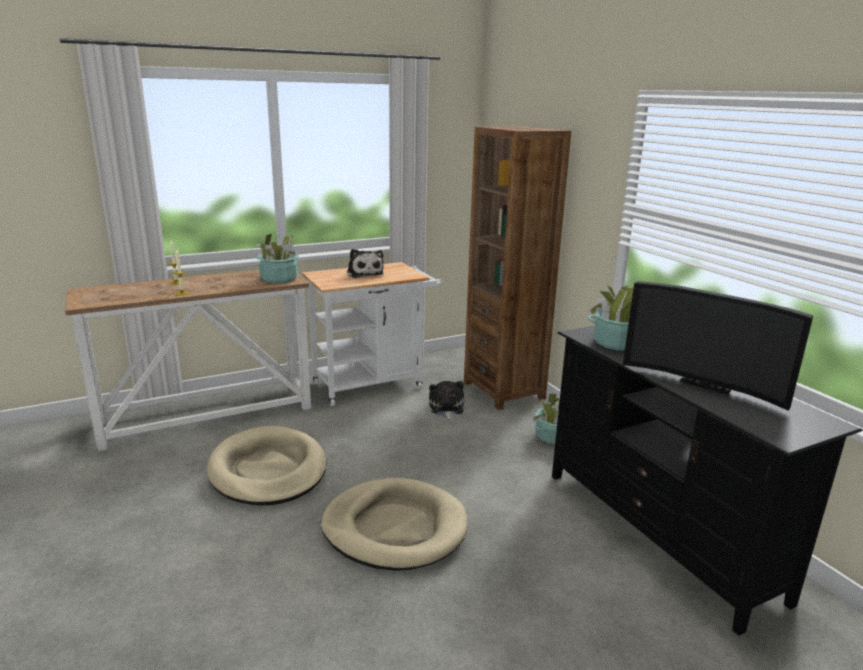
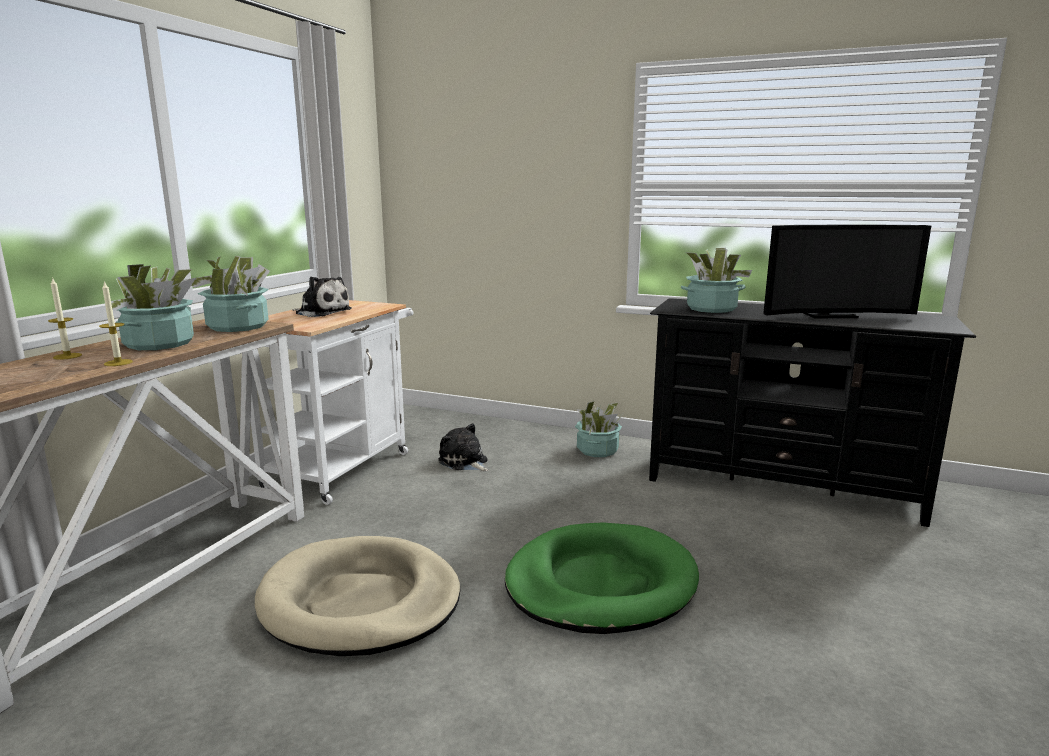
camera: 40 degrees left, 5 degrees down
beige dog bed [321,478,468,571] -> green dog bed [505,522,699,634]
brown bookcase [464,126,571,410] -> none
none -> potted plant [111,264,197,350]

